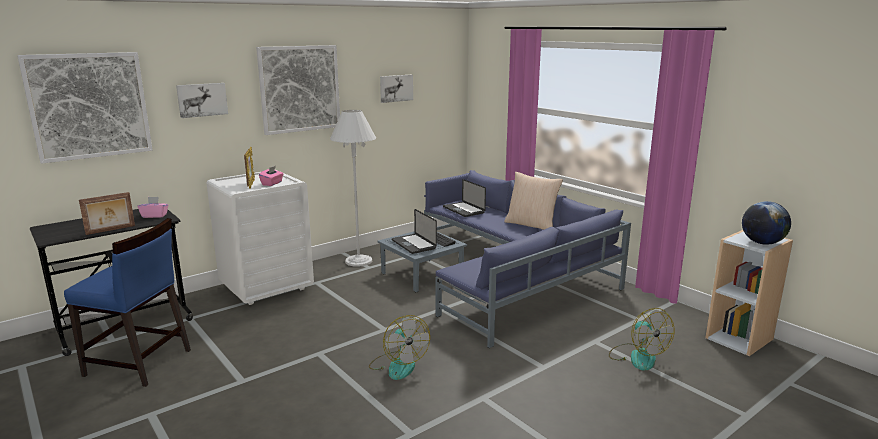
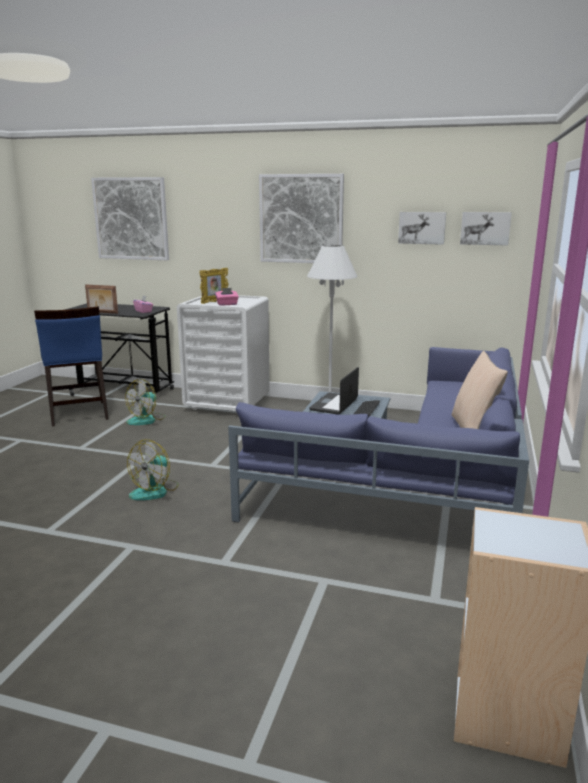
camera: 55 degrees right, 0 degrees up
picture [176,83,228,118] -> picture moved to [460,212,512,246]
laptop [443,179,486,217] -> none
fan [609,308,674,371] -> fan moved to [125,379,165,425]
globe [742,201,791,245] -> none

